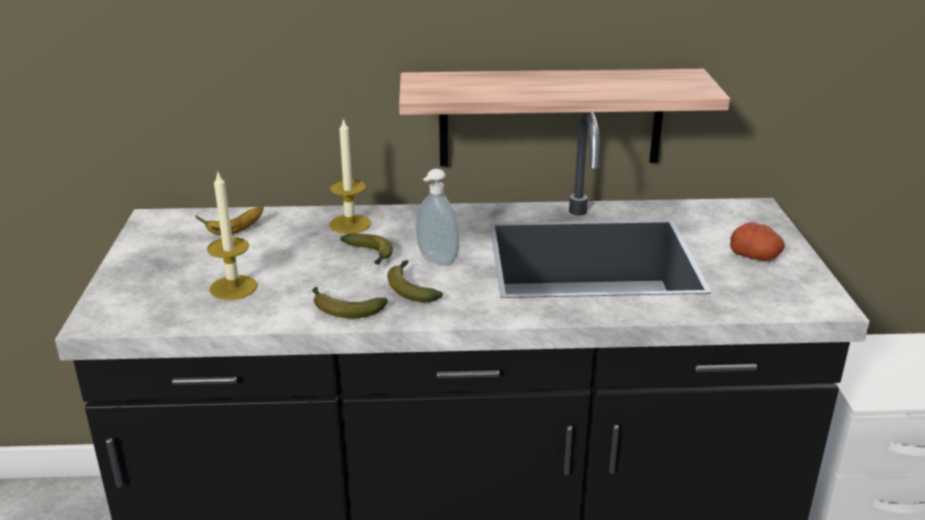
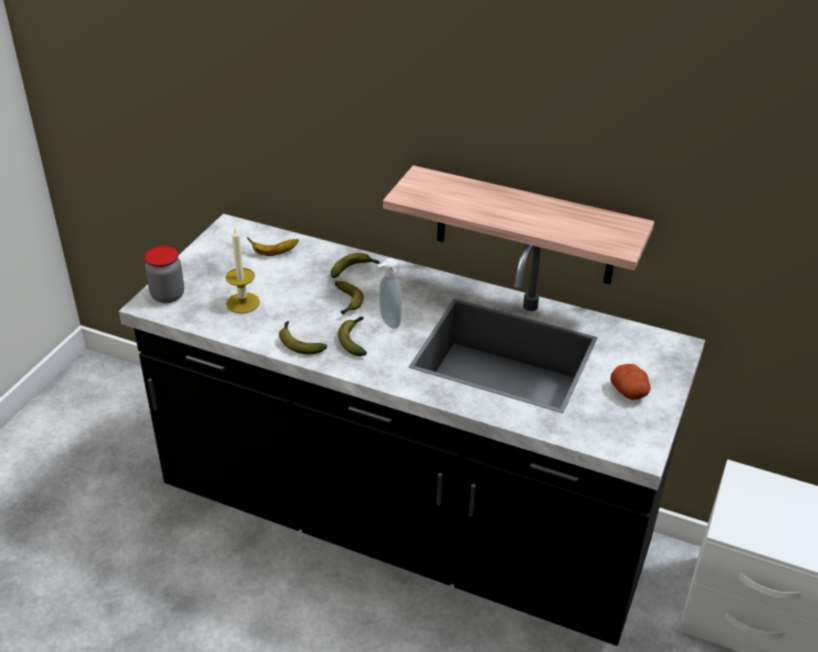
camera: 25 degrees right, 10 degrees up
candle [329,118,371,234] -> banana [331,253,380,278]
none -> jar [145,246,184,303]

